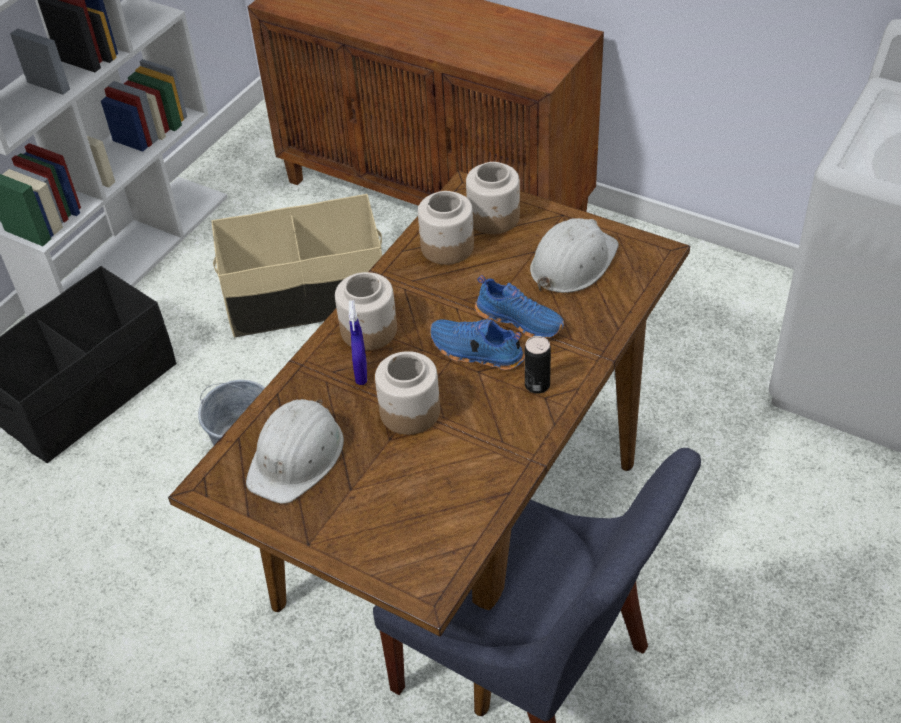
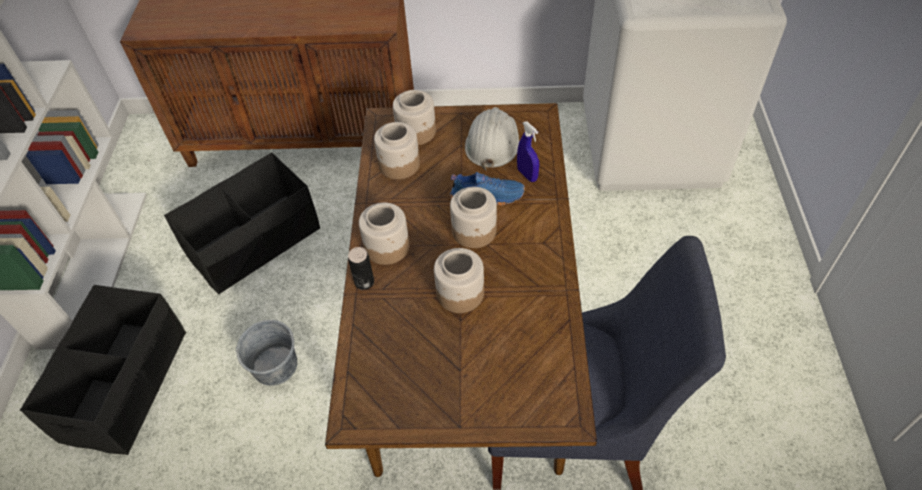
camera: 30 degrees left, 5 degrees up
beige storage box [211,194,382,338] -> black storage box [164,152,320,294]
white hard hat [246,399,344,504] -> none
blue spray bottle [349,300,367,385] -> blue spray bottle moved to [517,121,539,182]
blue shoe [430,319,525,370] -> jar [450,187,497,248]
can [525,336,551,394] -> can moved to [348,247,374,290]

